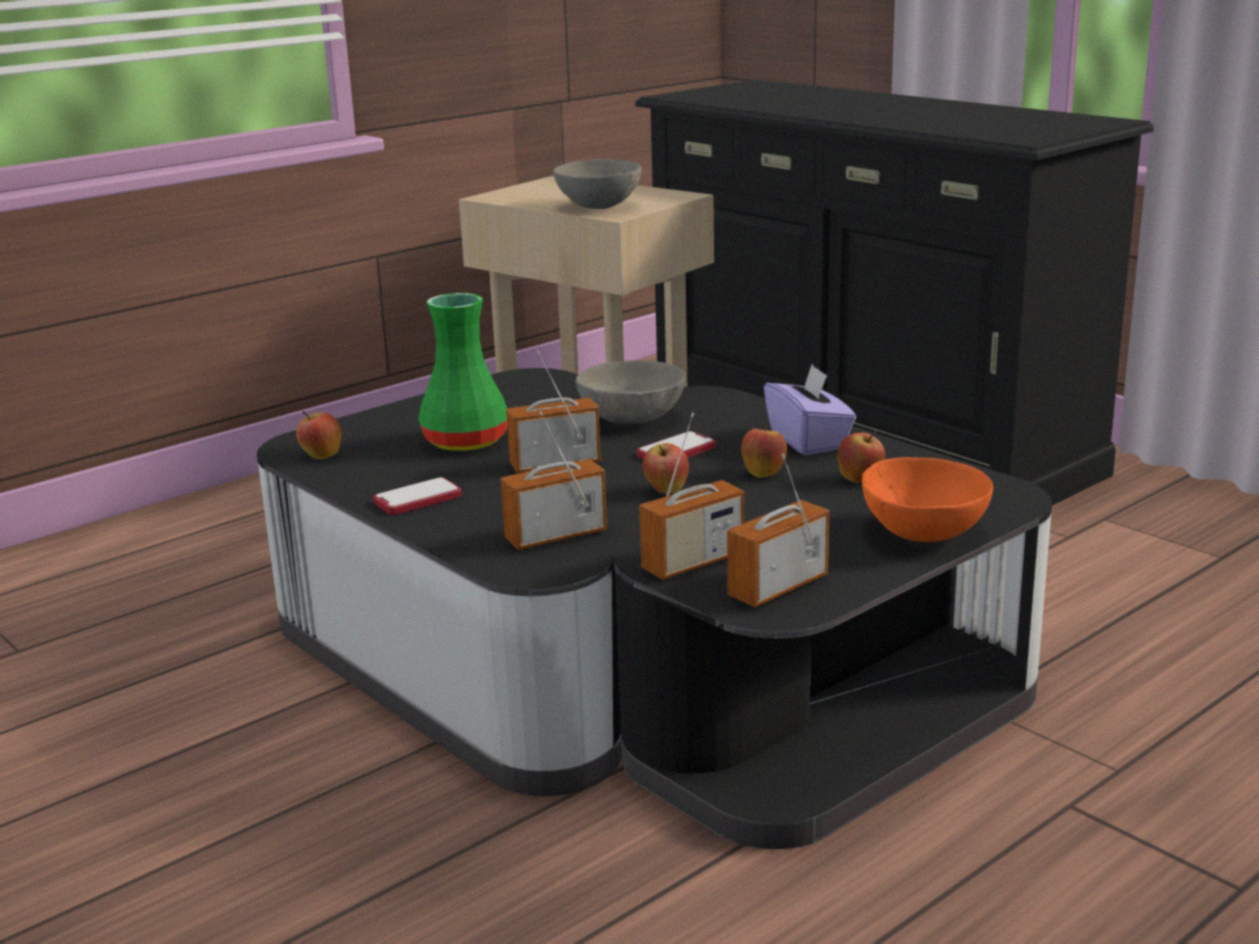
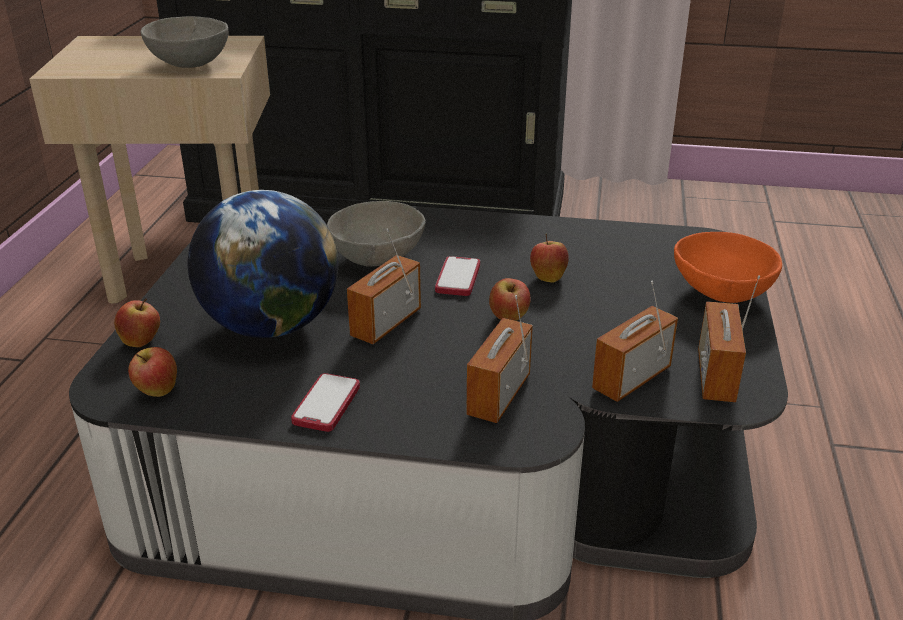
camera: 40 degrees left, 10 degrees up
green vase [418,293,507,451] -> globe [188,190,338,338]
radio [639,413,744,580] -> radio turned 150 degrees counterclockwise [592,281,678,402]
purple tissue box [764,364,856,455] -> none
apple [837,431,885,483] -> apple moved to [114,298,160,347]

